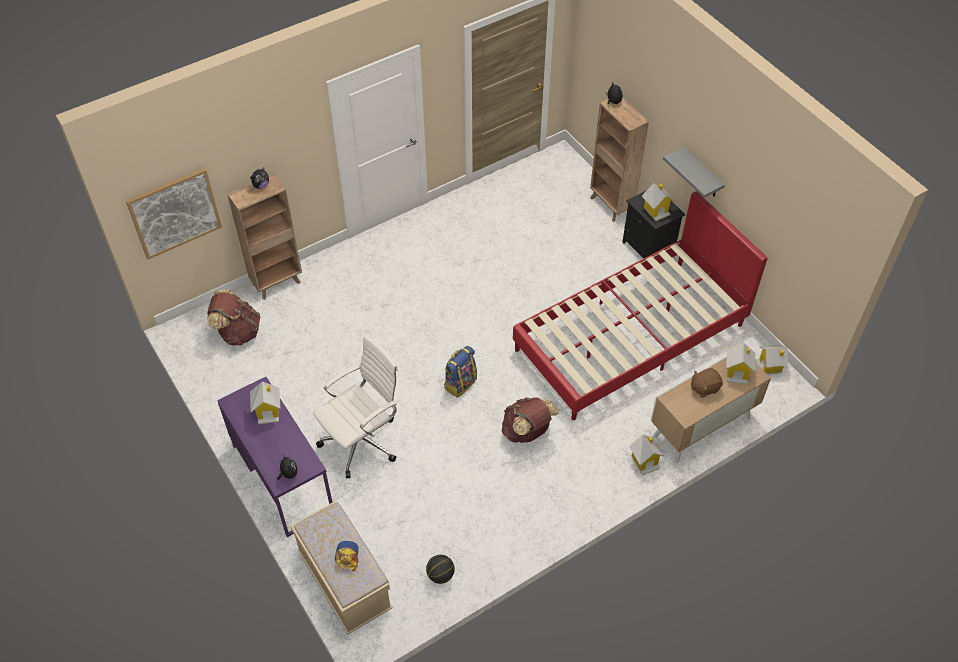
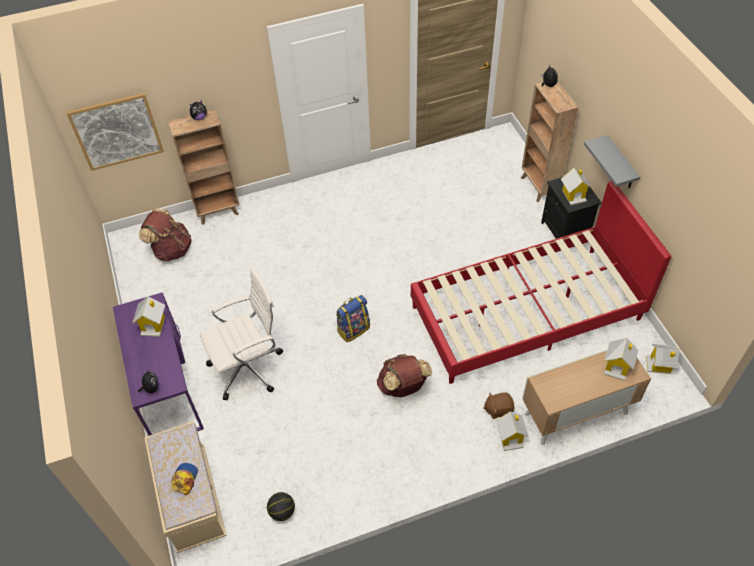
camera: 15 degrees right, 0 degrees up
brown plush toy [691,368,723,398] -> brown plush toy moved to [483,392,514,419]

